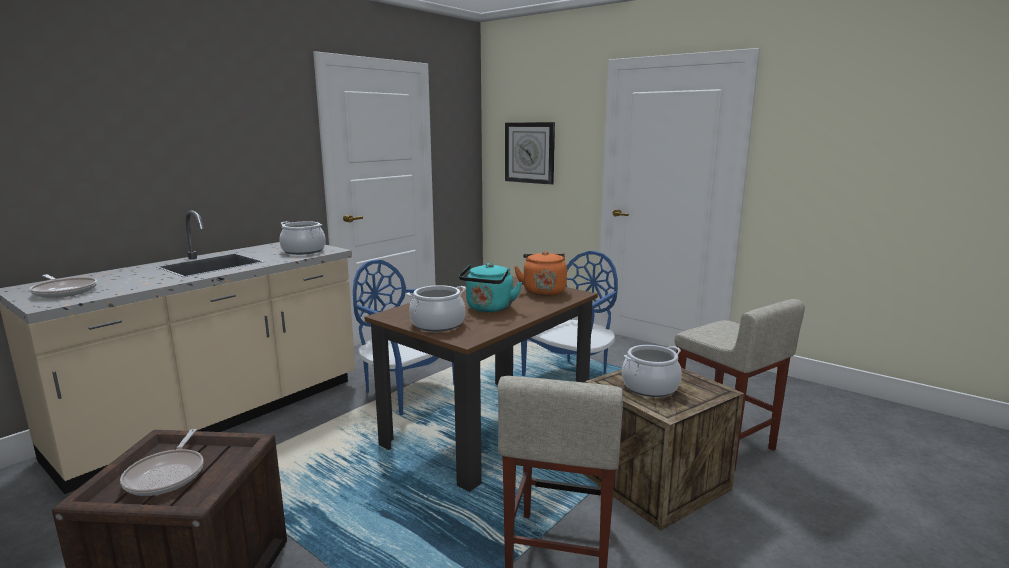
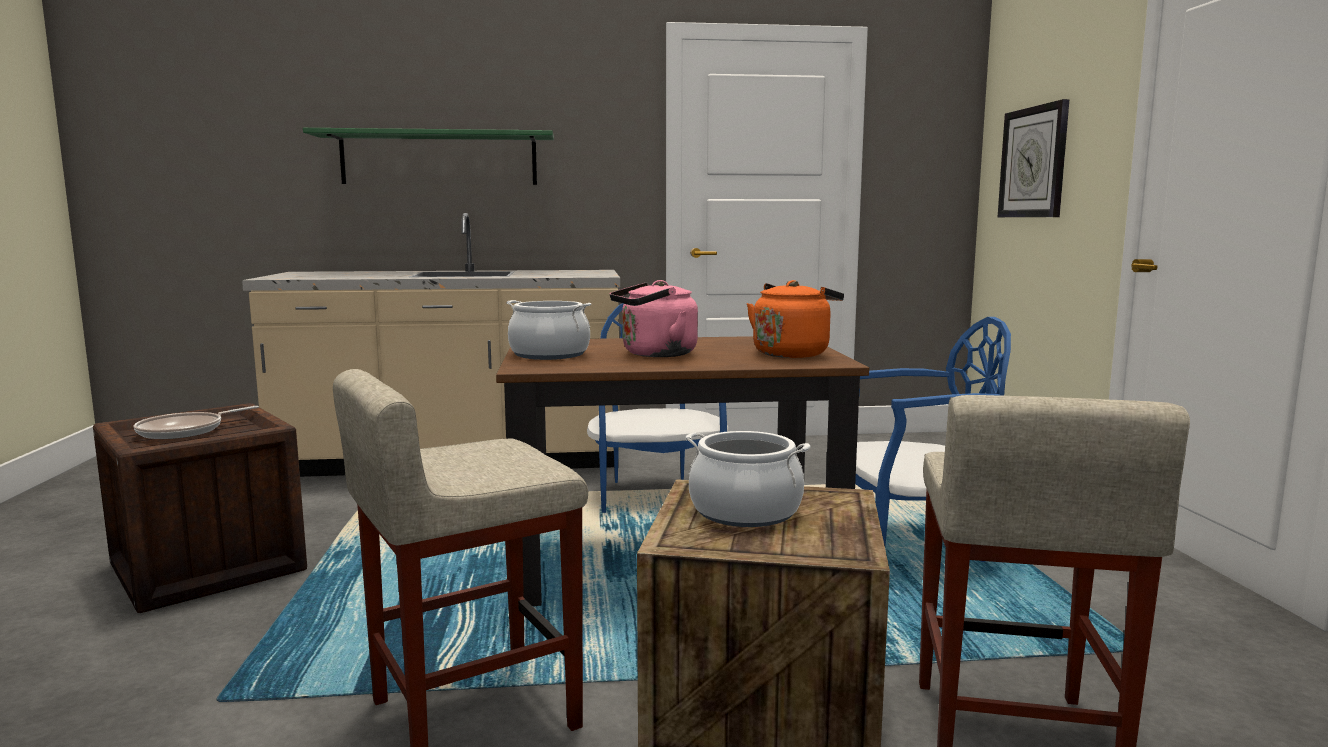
camera: 45 degrees right, 5 degrees down
frying pan [30,274,97,298] -> none
cooking pot [279,221,326,255] -> none
turquoise kettle [459,263,522,312] -> pink kettle [610,280,698,357]
none -> green shelf [303,128,554,185]

